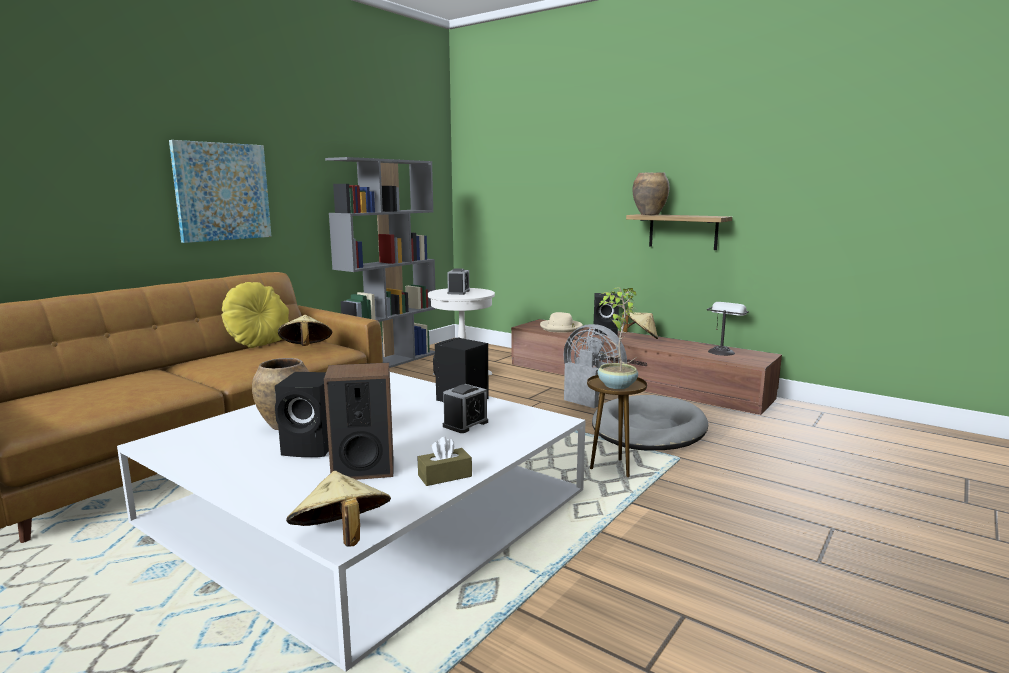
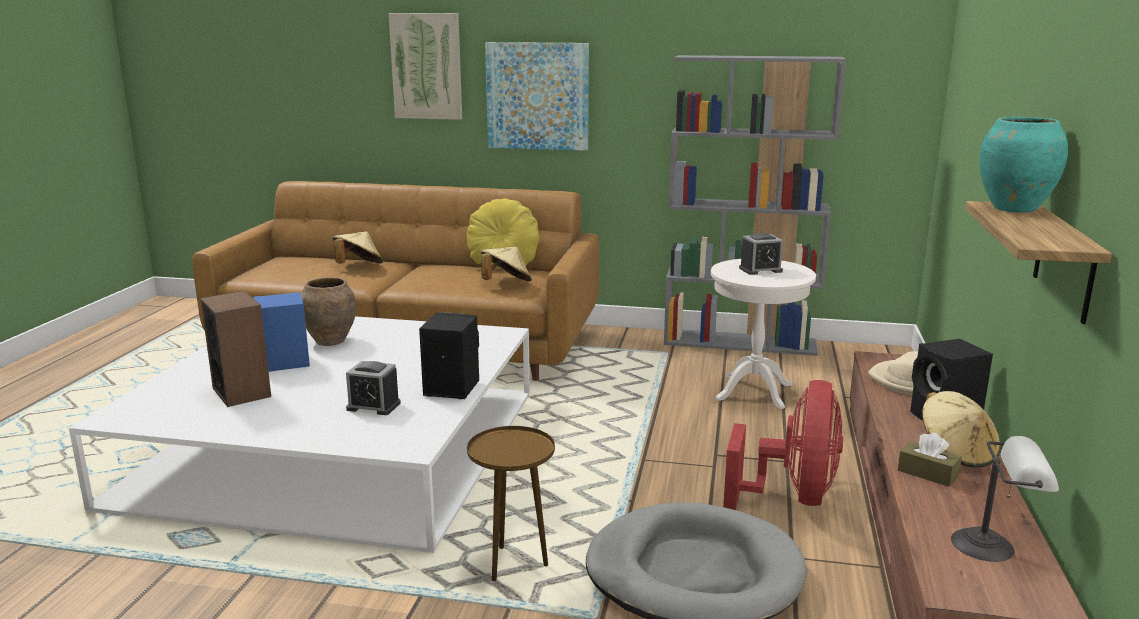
camera: 65 degrees right, 5 degrees up
black speaker [275,372,329,457] -> blue speaker [253,292,310,372]
beige hat [286,471,391,547] -> beige hat moved to [332,231,383,264]
brown tissue box [418,436,472,486] -> brown tissue box moved to [898,433,962,487]
grey fan [564,324,627,408] -> red fan [723,380,843,510]
potted plant [597,287,638,389] -> none
brown vase [633,173,669,215] -> turquoise vase [979,117,1068,213]
none -> picture [389,13,462,120]

